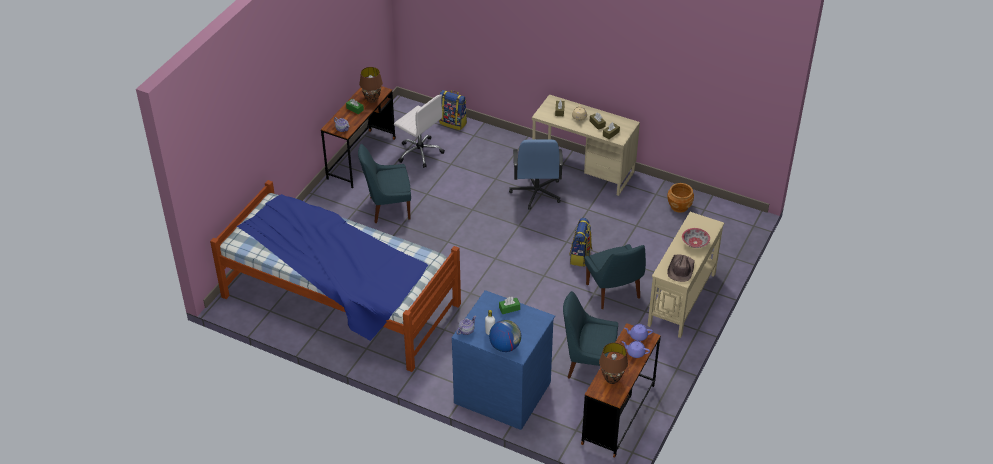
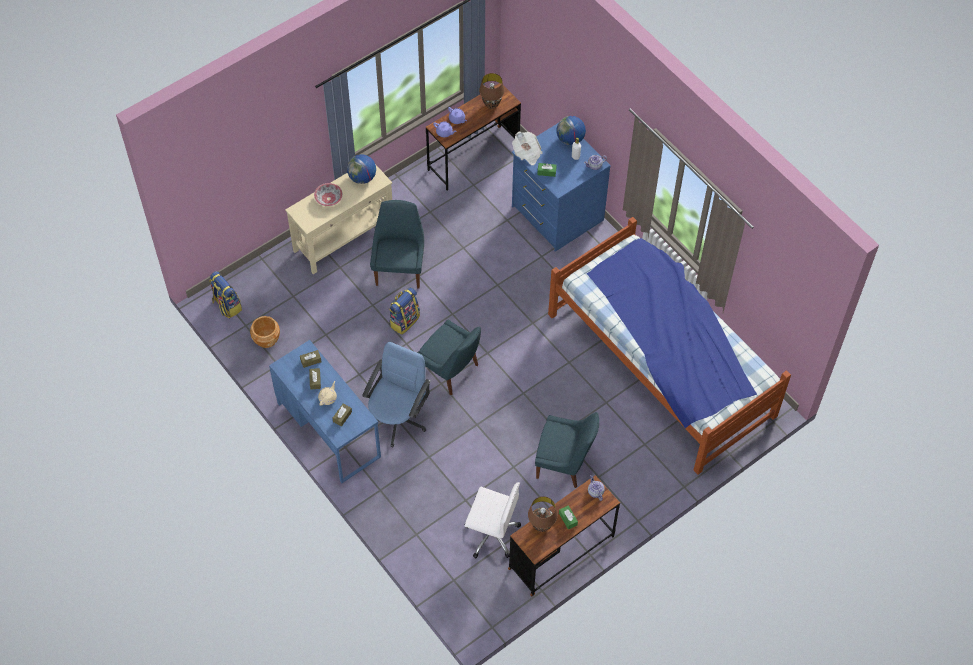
camera: 155 degrees left, 15 degrees up
white office chair [394,94,445,168] -> white office chair turned 135 degrees clockwise [464,482,521,558]
backpack [439,90,467,130] -> backpack moved to [209,271,242,318]
beige desk [532,94,640,196] -> blue desk [269,340,381,483]
blue chair [563,291,618,379] -> blue chair moved to [417,320,481,395]
brown hat [667,255,695,282] -> globe [347,154,376,184]
none -> newspaper [512,132,543,165]

